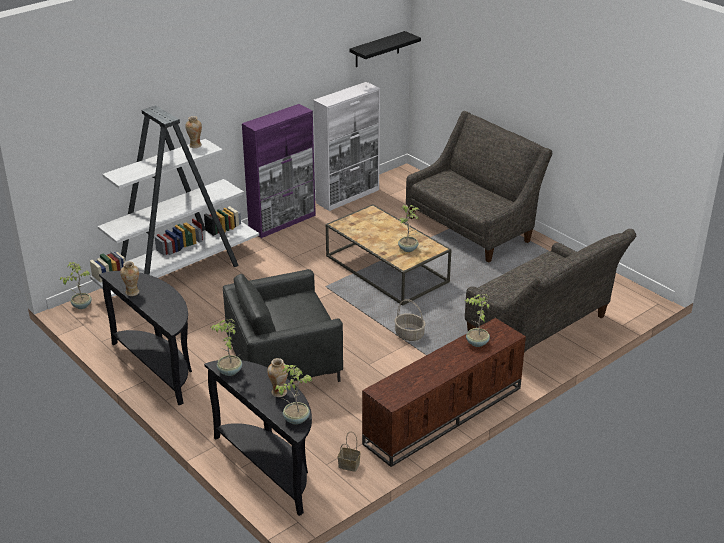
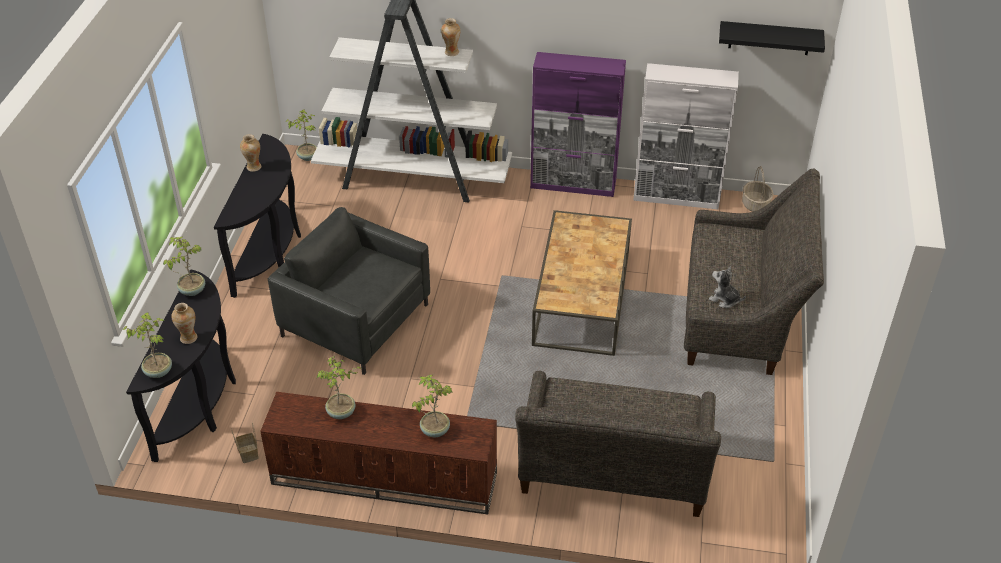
camera: 50 degrees right, 10 degrees up
basket [394,299,426,341] -> basket moved to [742,166,773,212]
potted plant [398,205,419,252] -> potted plant moved to [316,356,362,419]
none -> plush toy [709,266,746,308]

